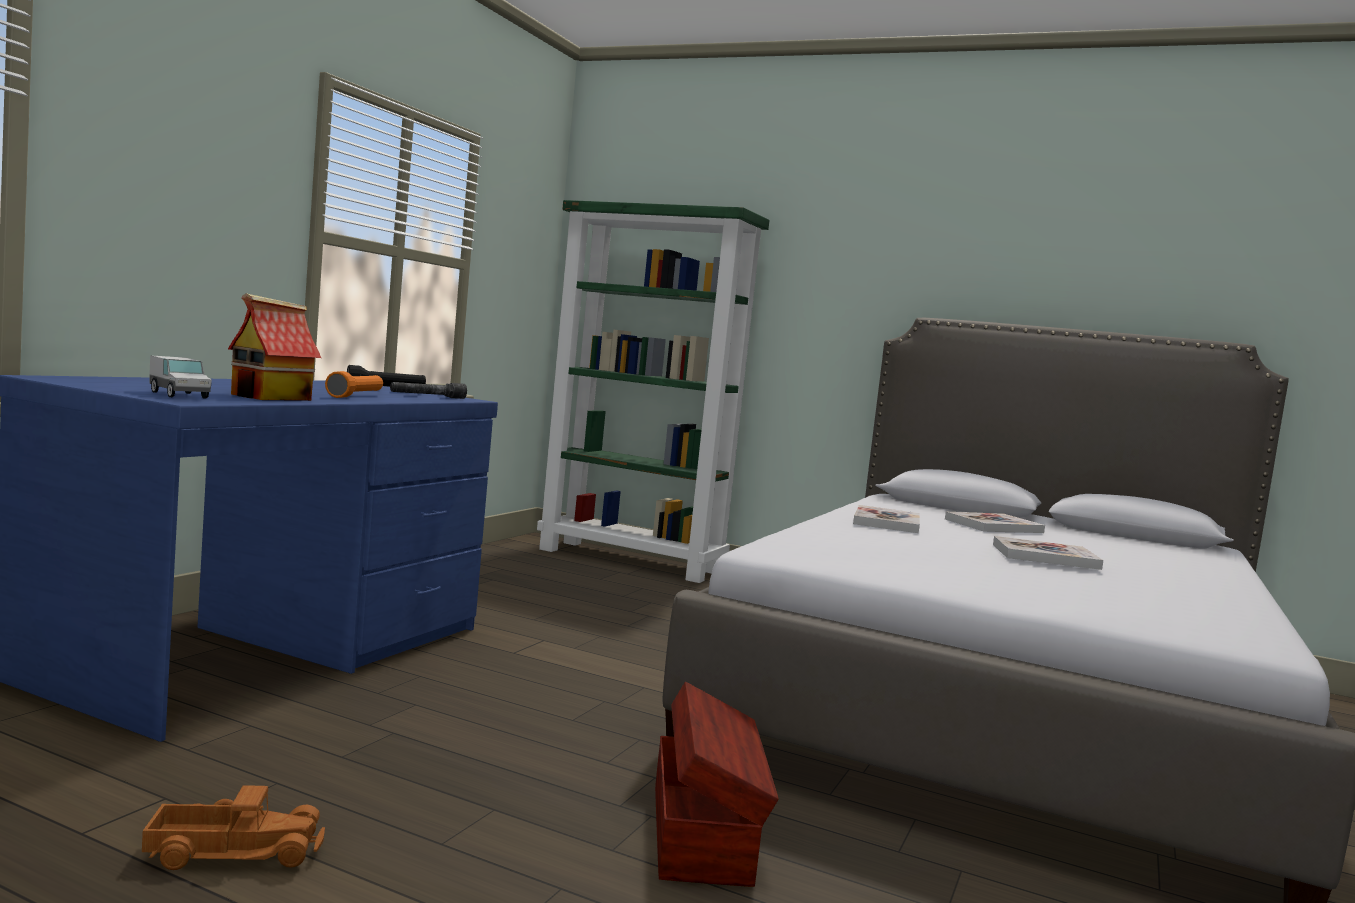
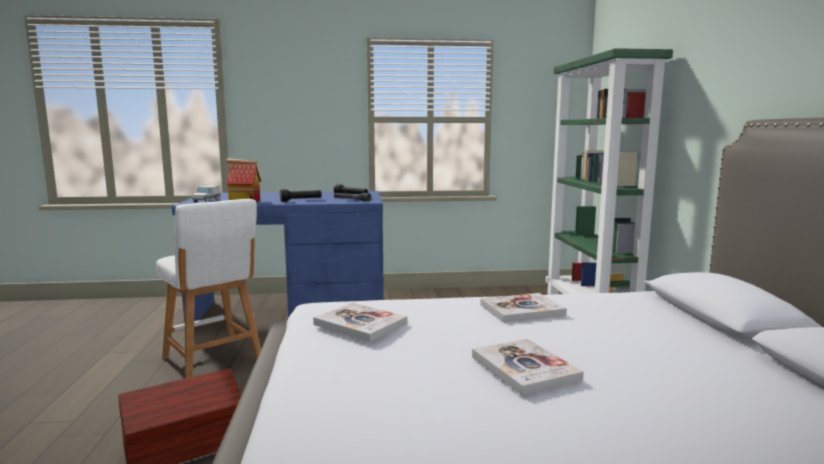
camera: 60 degrees right, 5 degrees up
toy truck [142,785,325,870] -> none
orange flashlight [325,371,383,398] -> black flashlight [280,189,321,202]
book [945,512,1045,533] -> book moved to [313,302,407,342]
none -> white stool [156,199,261,378]

